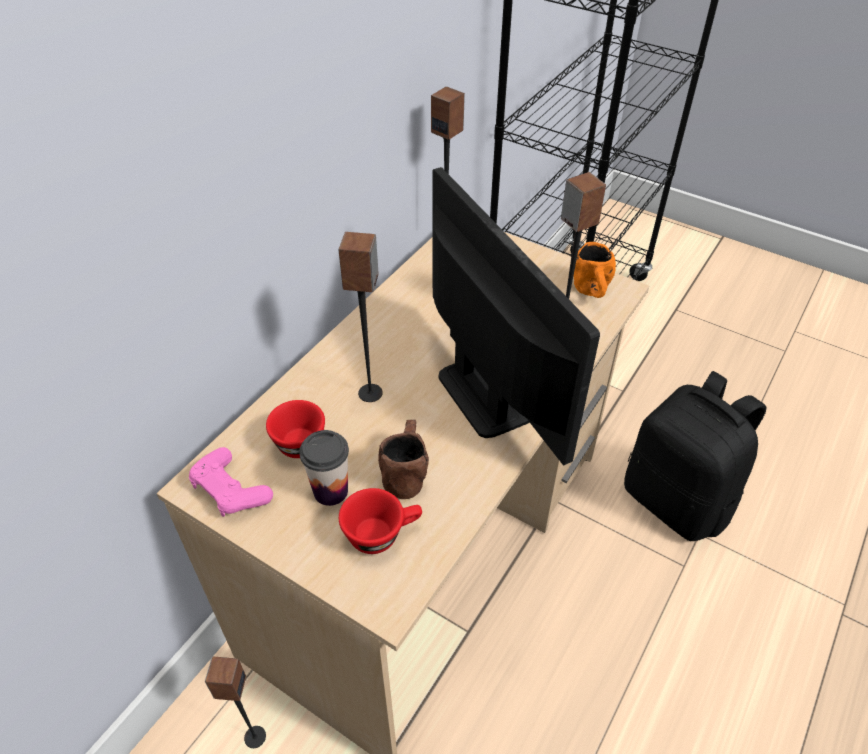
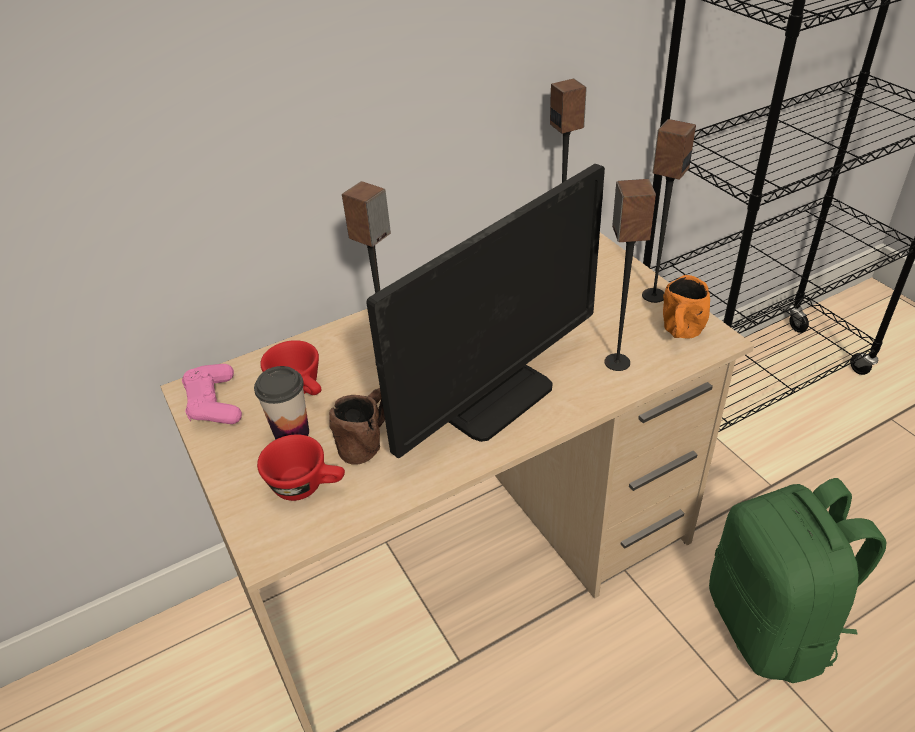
camera: 30 degrees right, 5 degrees down
speaker [205,657,266,748] -> speaker moved to [642,119,696,303]
monitor [432,167,600,465] -> monitor turned 45 degrees clockwise [366,164,605,458]
black backpack [624,371,767,541] -> green backpack [709,478,886,683]

